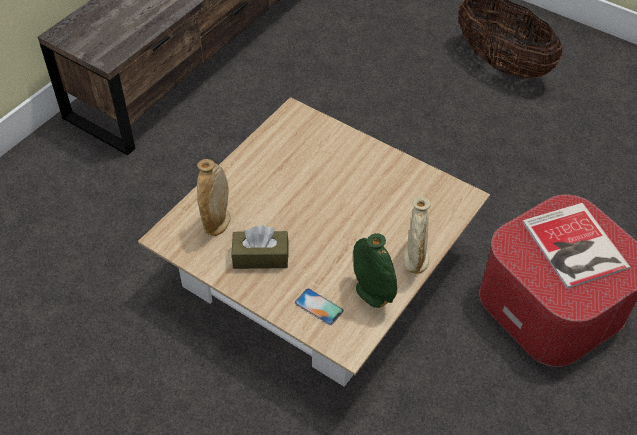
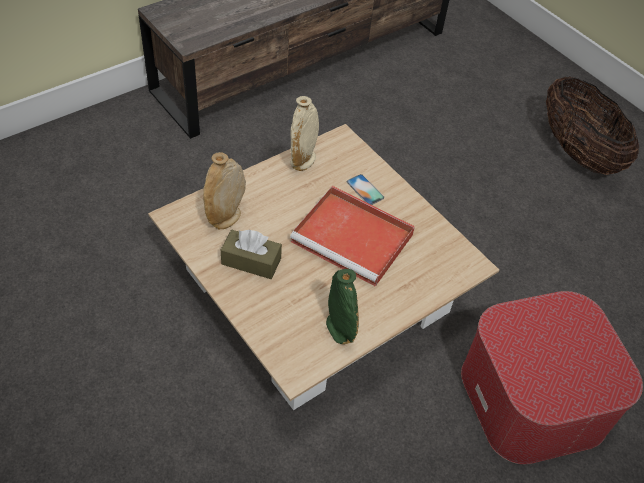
camera: 15 degrees right, 0 degrees up
phone [295,288,344,325] -> phone moved to [346,174,384,205]
beige vase [403,197,431,274] -> beige vase moved to [290,96,319,171]
book [522,203,631,289] -> none
none -> red tray [290,186,415,287]

